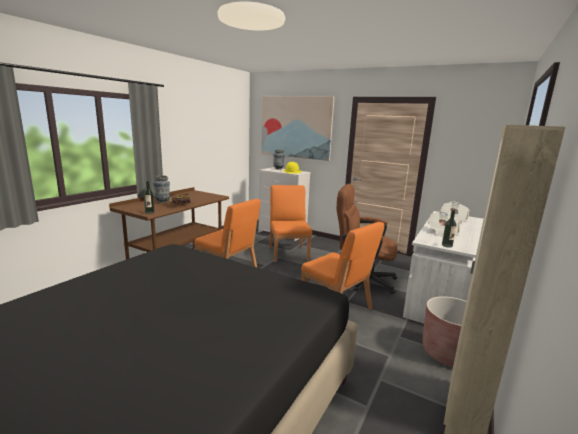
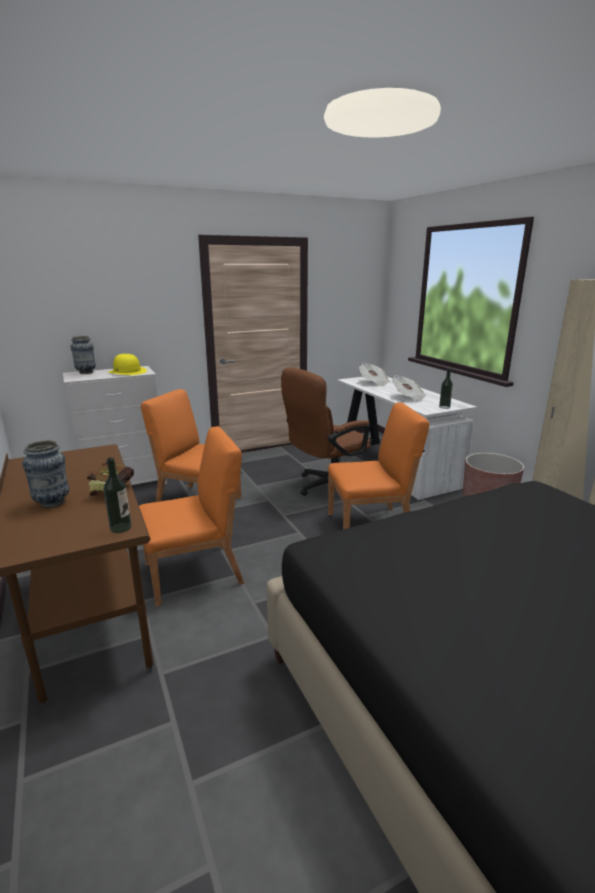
camera: 55 degrees left, 5 degrees up
picture [261,96,335,161] -> none

